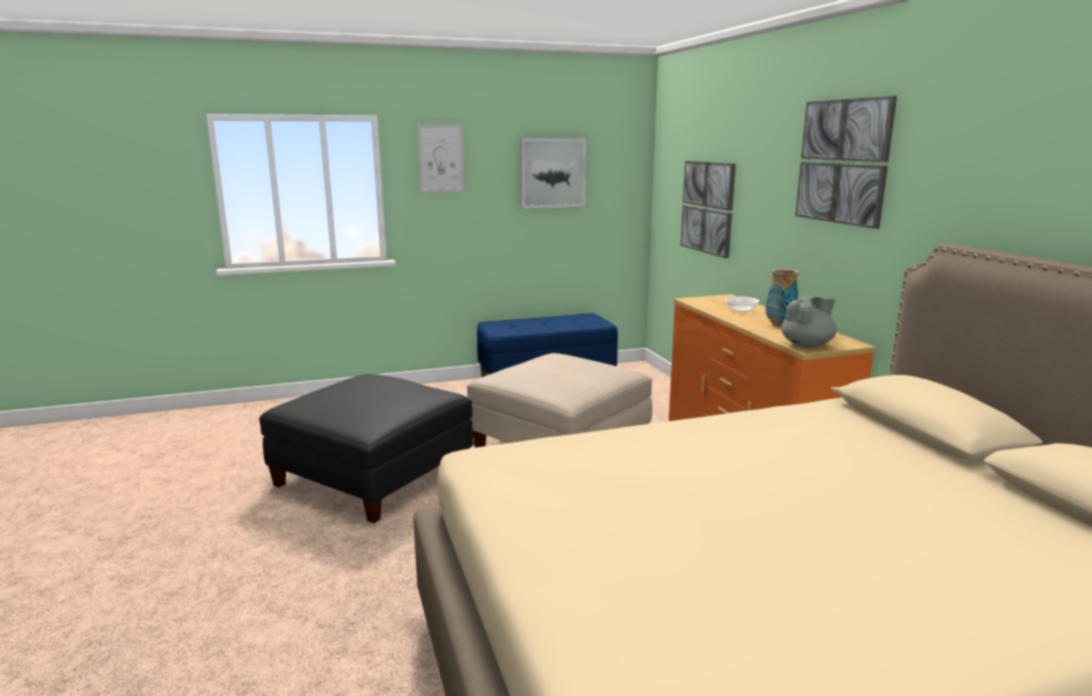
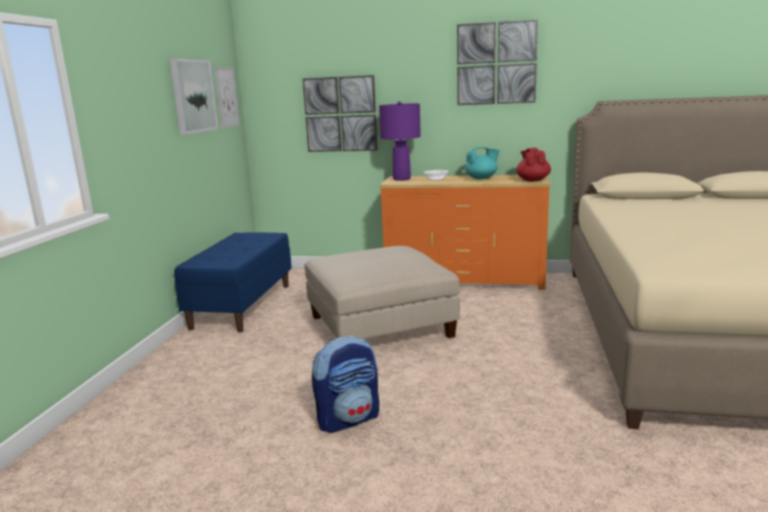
camera: 60 degrees left, 0 degrees up
black ottoman [259,374,473,523] -> backpack [312,336,379,433]
picture [417,124,465,193] -> picture moved to [214,67,240,129]
vase [765,269,799,326] -> turquoise teapot [465,147,500,179]
grey teapot [781,295,837,348] -> red teapot [516,148,551,182]
none -> purple table lamp [379,101,421,181]

